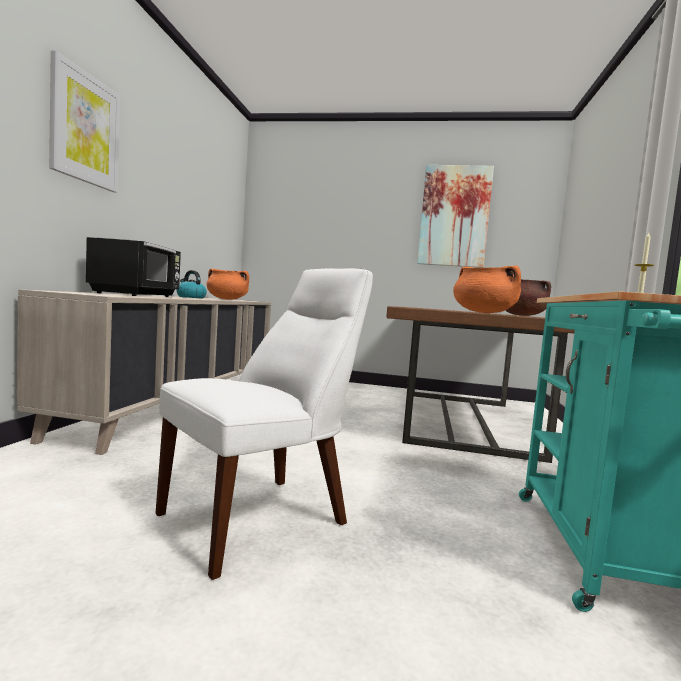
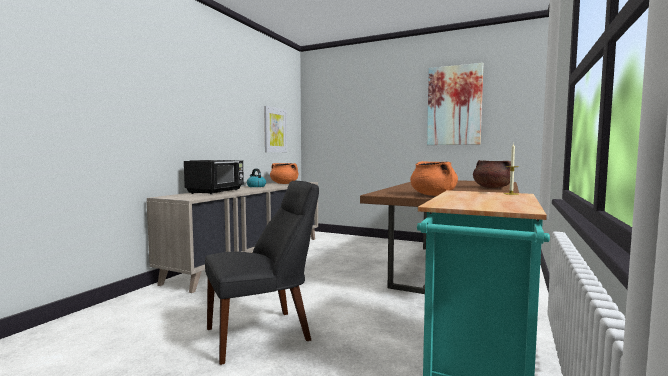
camera: 15 degrees right, 0 degrees up
picture [49,50,120,193] -> picture moved to [264,106,287,152]
white chair [156,268,373,580] -> black chair [205,181,319,365]

